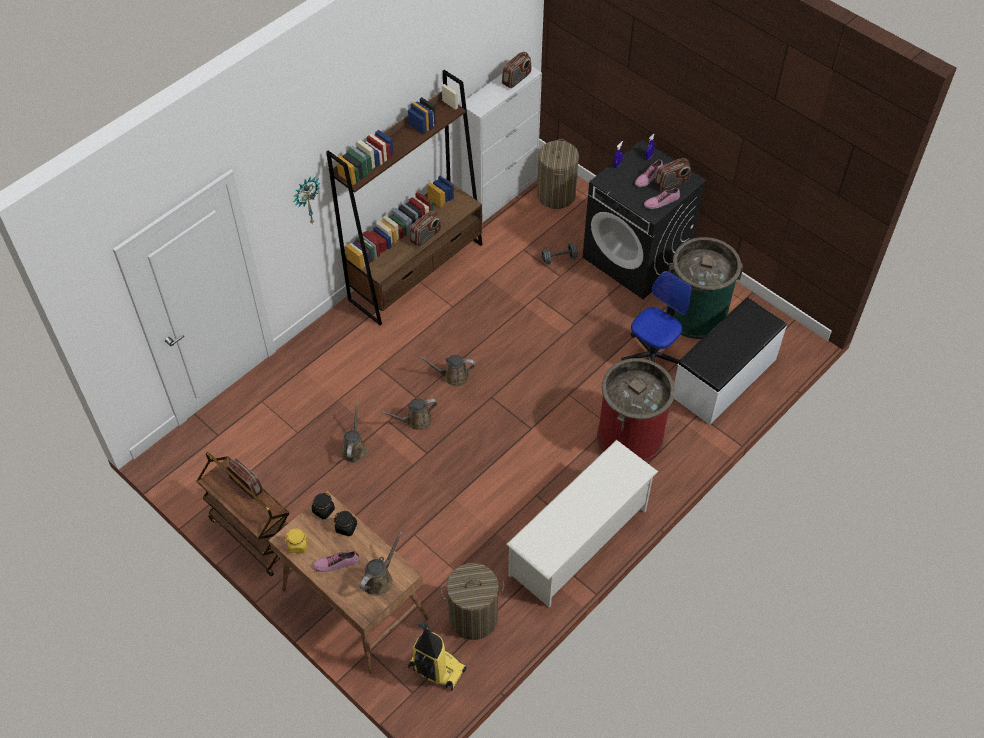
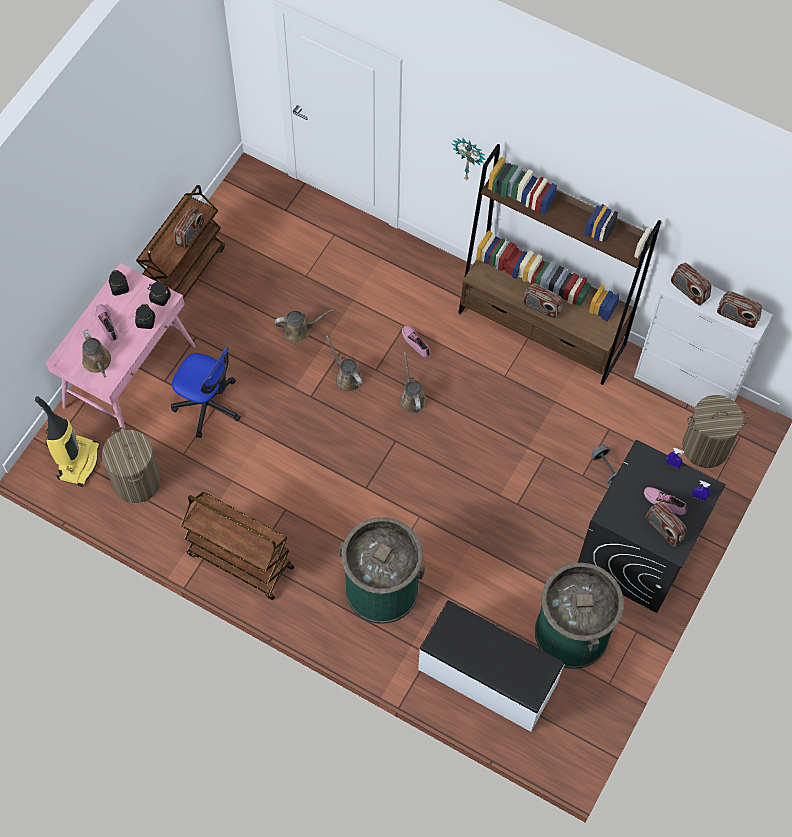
camera: 75 degrees right, 10 degrees up
brown desk [269,491,429,674] -> pink desk [46,263,196,431]
yellow jar [285,528,309,553] -> black jar [109,270,129,296]
brown watering can [359,532,402,596] -> brown watering can turned 45 degrees clockwise [82,330,111,378]
white shoe rack [506,440,658,607] -> brown cart [181,492,294,600]
red trash can [597,358,675,462] -> green trash can [339,517,425,624]
office chair [621,271,692,364] -> office chair moved to [171,348,241,438]
shoe [644,188,680,209] -> shoe moved to [402,326,430,357]
none -> radio [671,263,712,306]

